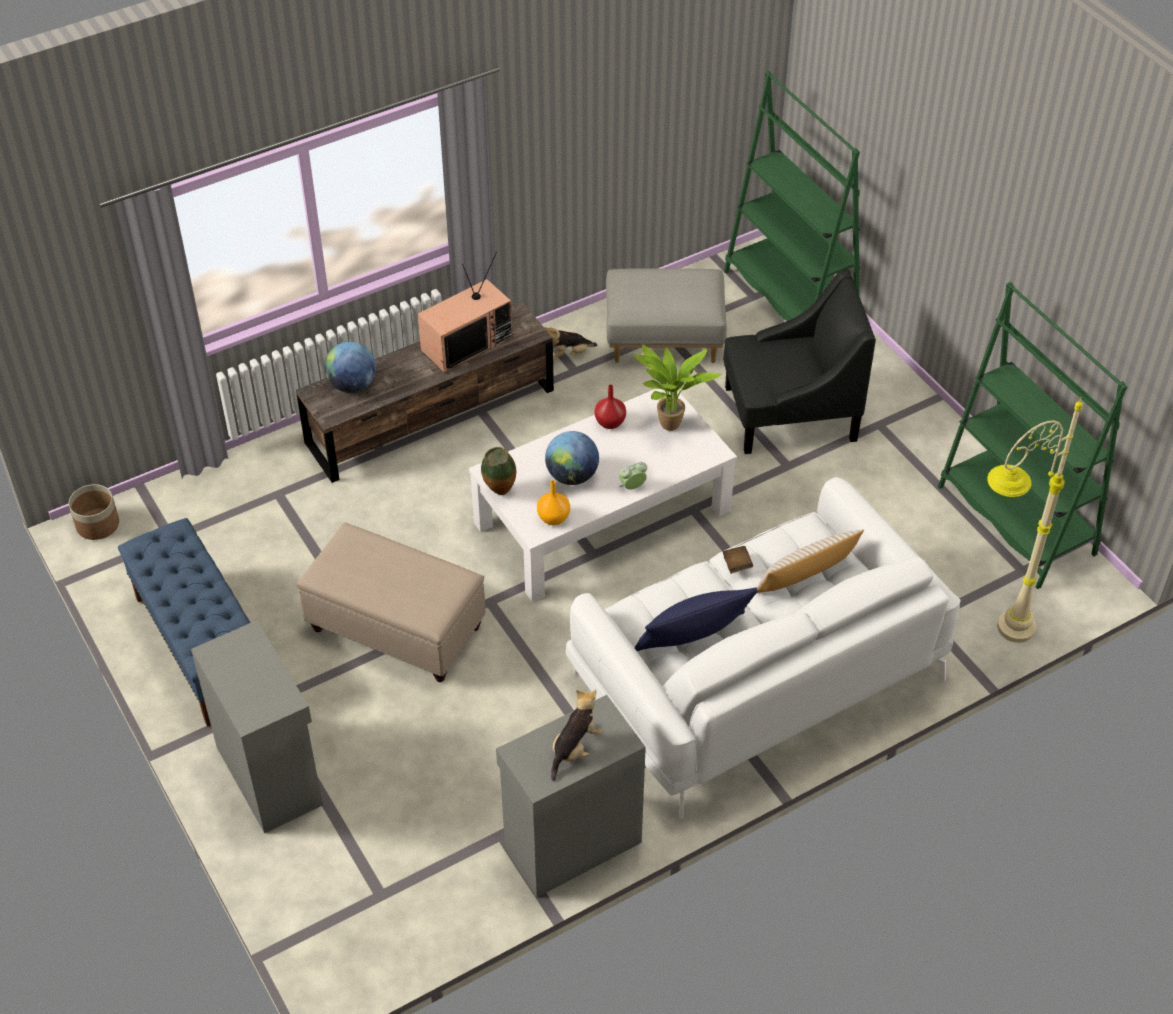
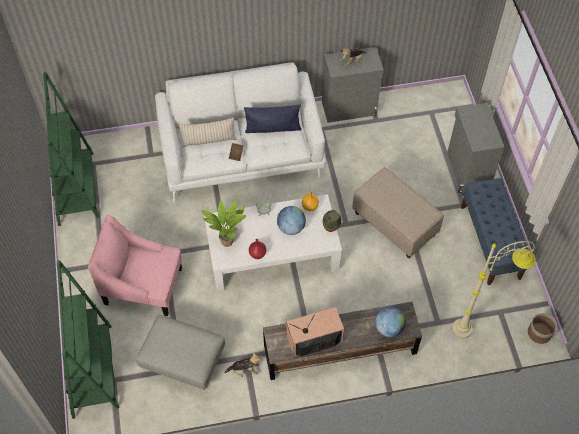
camera: 160 degrees left, 10 degrees up
black armchair [723,269,876,454] -> pink armchair [88,215,182,316]
beige floor lamp [987,397,1082,643] -> beige floor lamp moved to [452,241,536,339]

